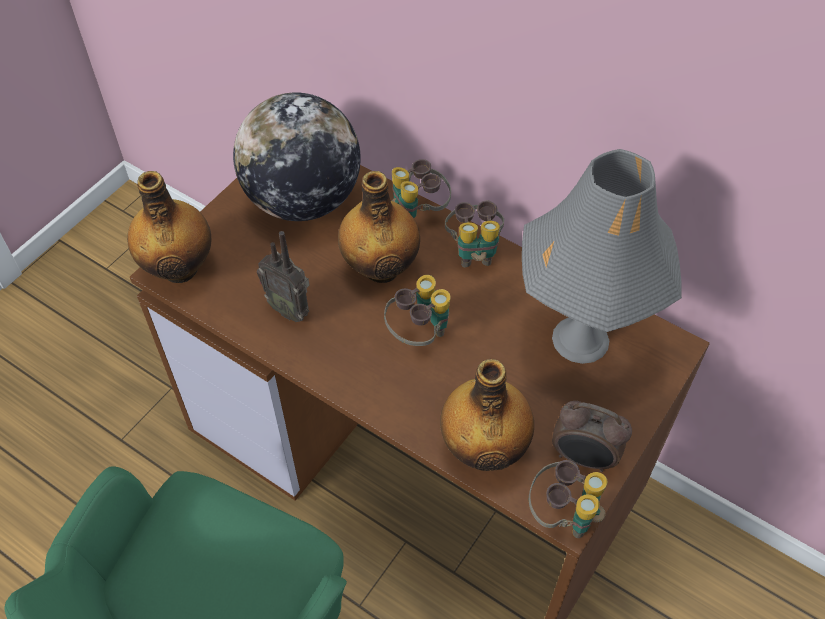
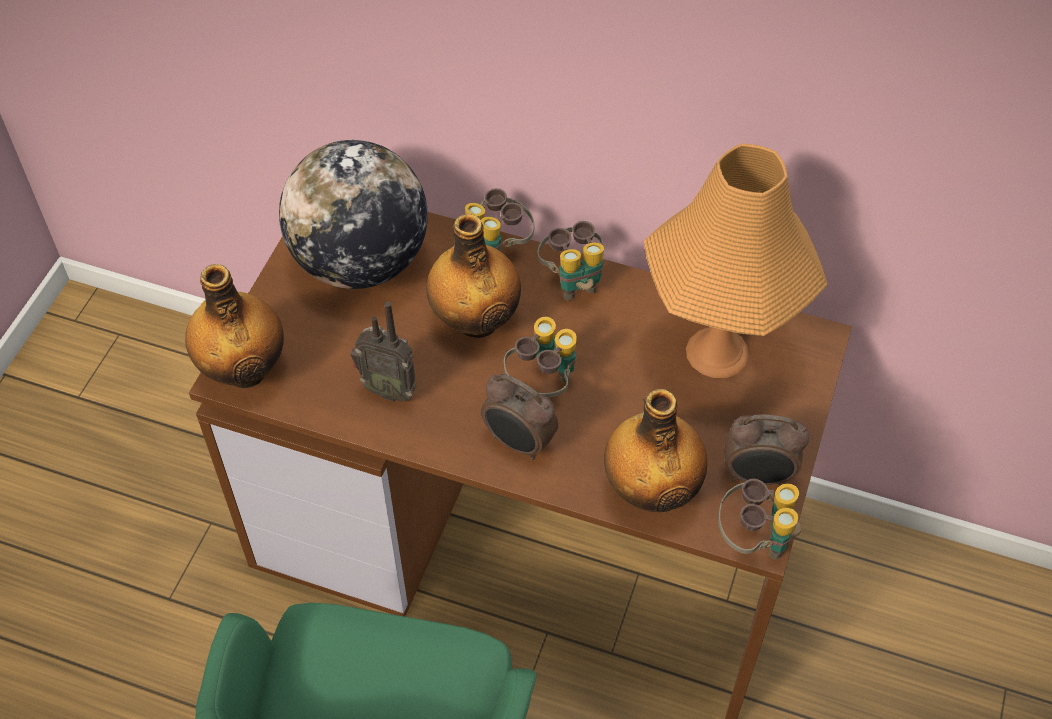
camera: 15 degrees left, 0 degrees up
grey table lamp [522,149,682,364] -> orange table lamp [644,143,828,378]
none -> alarm clock [481,374,558,460]

